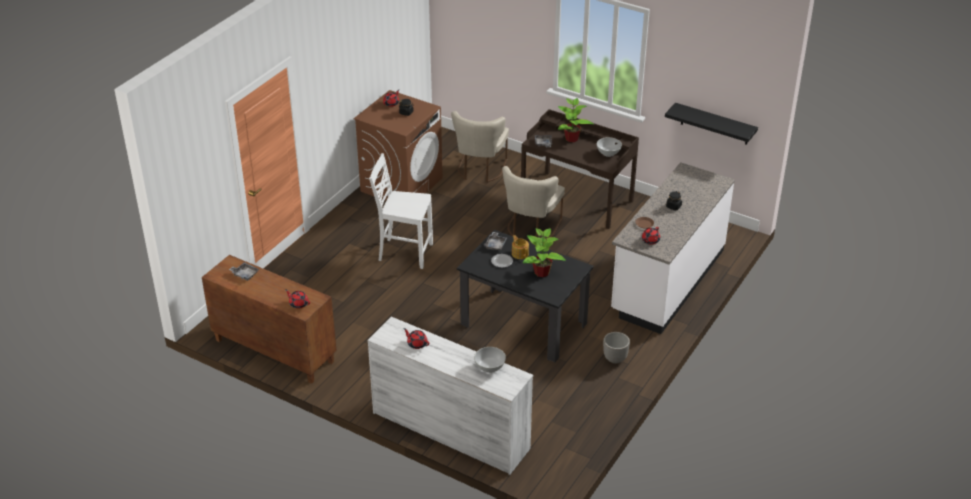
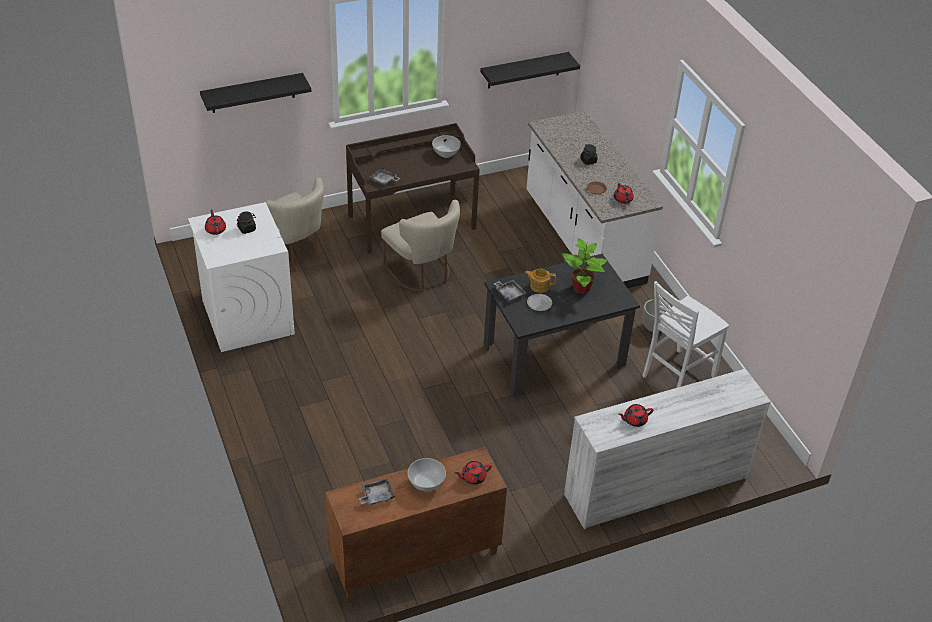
camera: 55 degrees left, 5 degrees up
brown washing machine [354,90,443,201] -> white washing machine [188,202,295,352]
white chair [369,153,433,269] -> white chair moved to [642,281,729,388]
white bowl [474,347,506,373] -> white bowl moved to [407,458,446,491]
potted plant [558,98,594,142] -> none
none -> black shelf [200,73,311,113]

